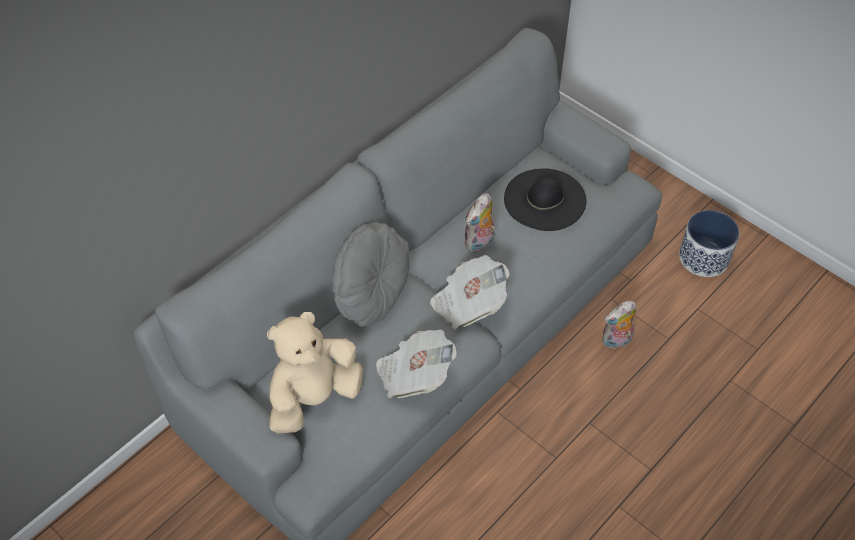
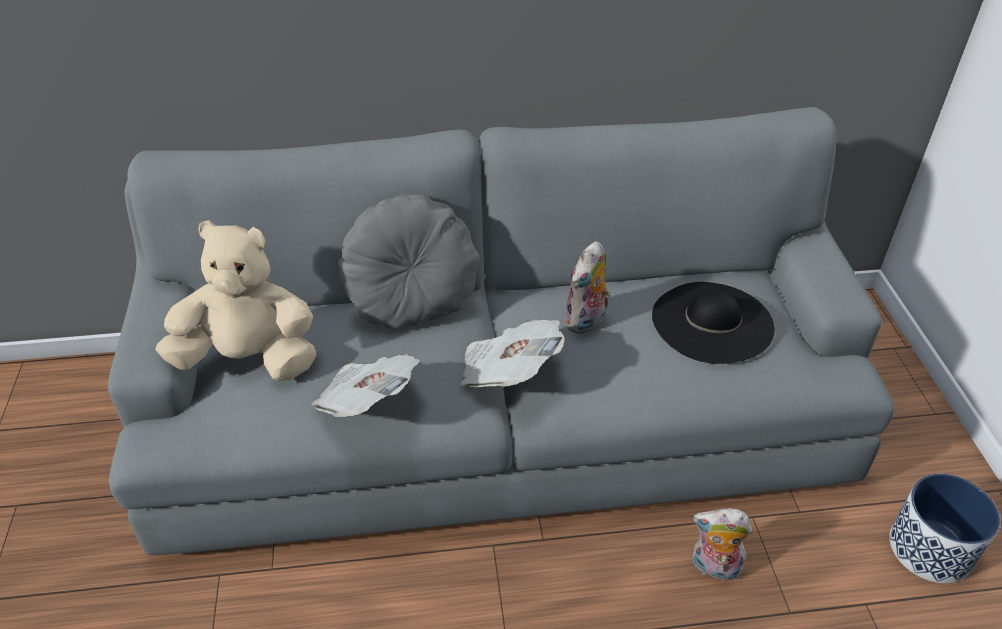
camera: 40 degrees right, 10 degrees down
plush toy [464,194,495,253] -> plush toy turned 45 degrees counterclockwise [564,241,611,334]

